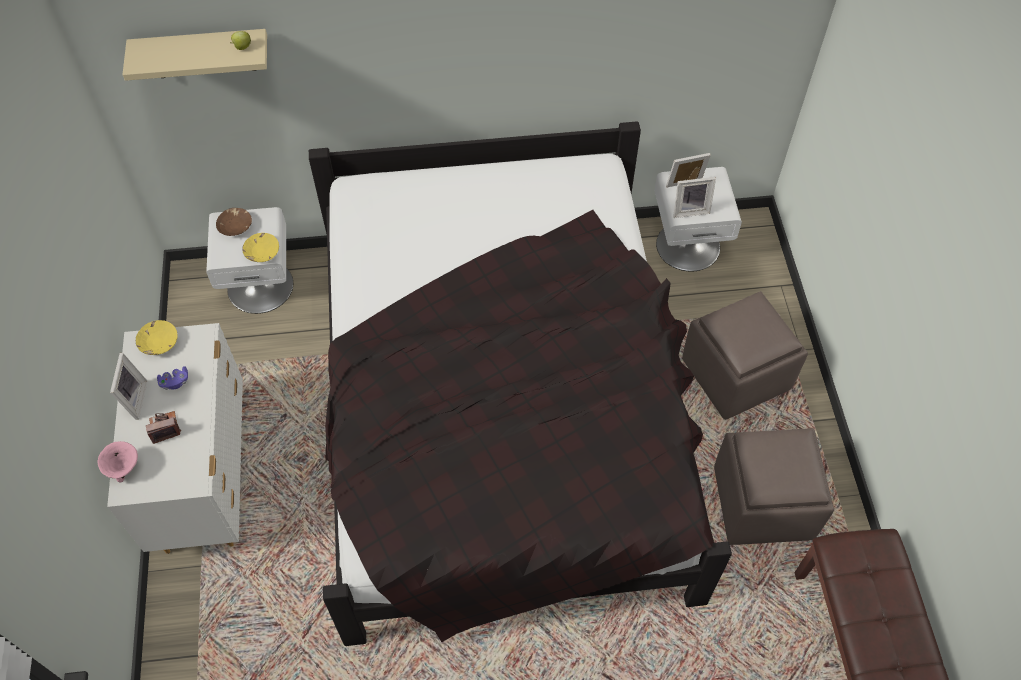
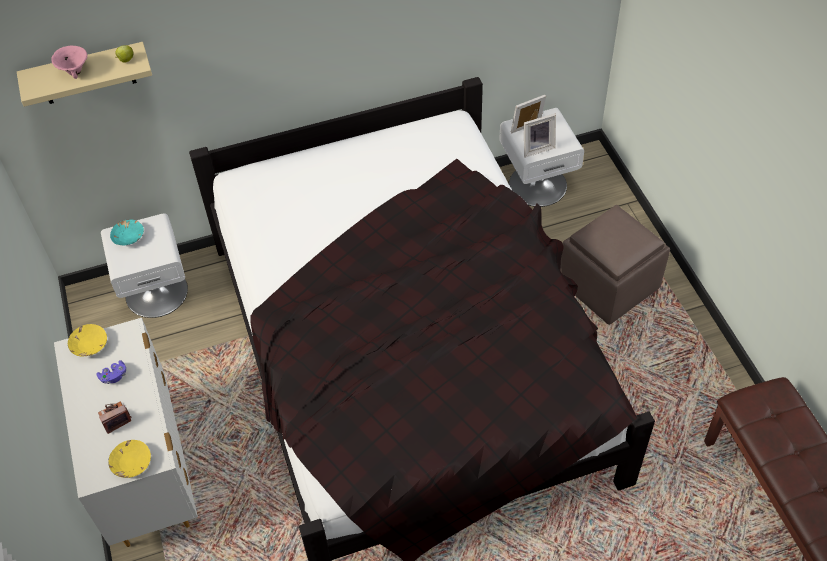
camera: 10 degrees left, 5 degrees down
pink bowl [98,441,138,483] -> pink bowl moved to [51,46,87,79]
picture frame [110,353,148,420] -> none
brown bowl [216,208,252,236] -> turquoise bowl [110,220,144,246]
yellow bowl [242,233,279,262] -> yellow bowl moved to [108,440,151,478]
brown ottoman [714,428,834,545] -> none

